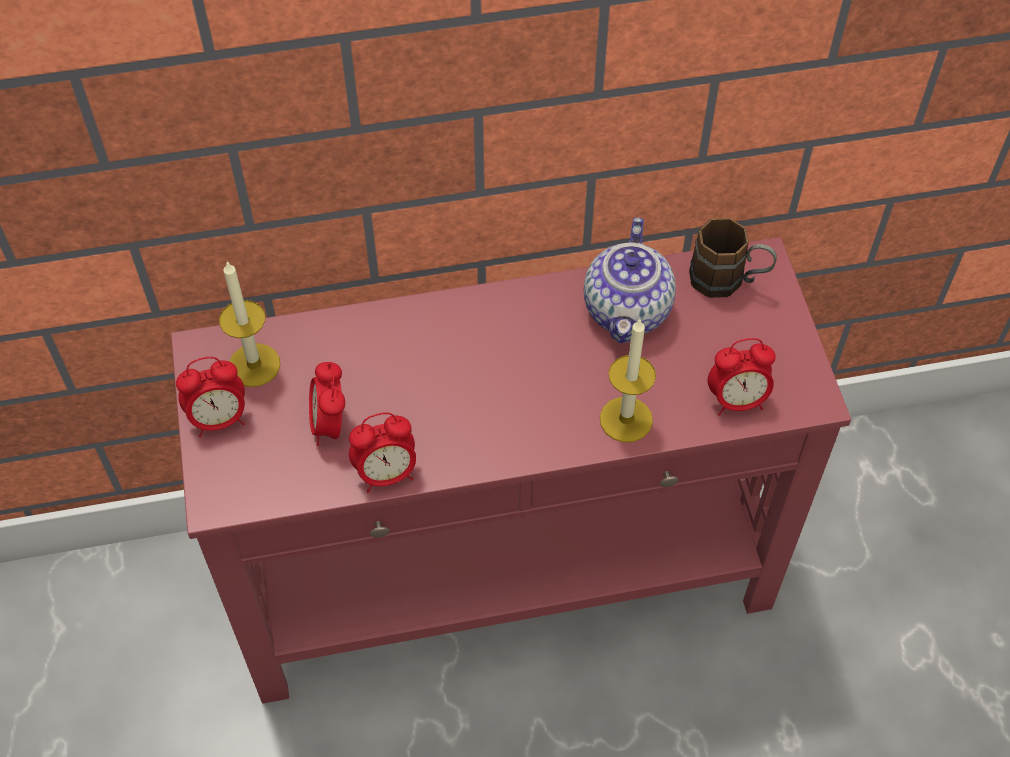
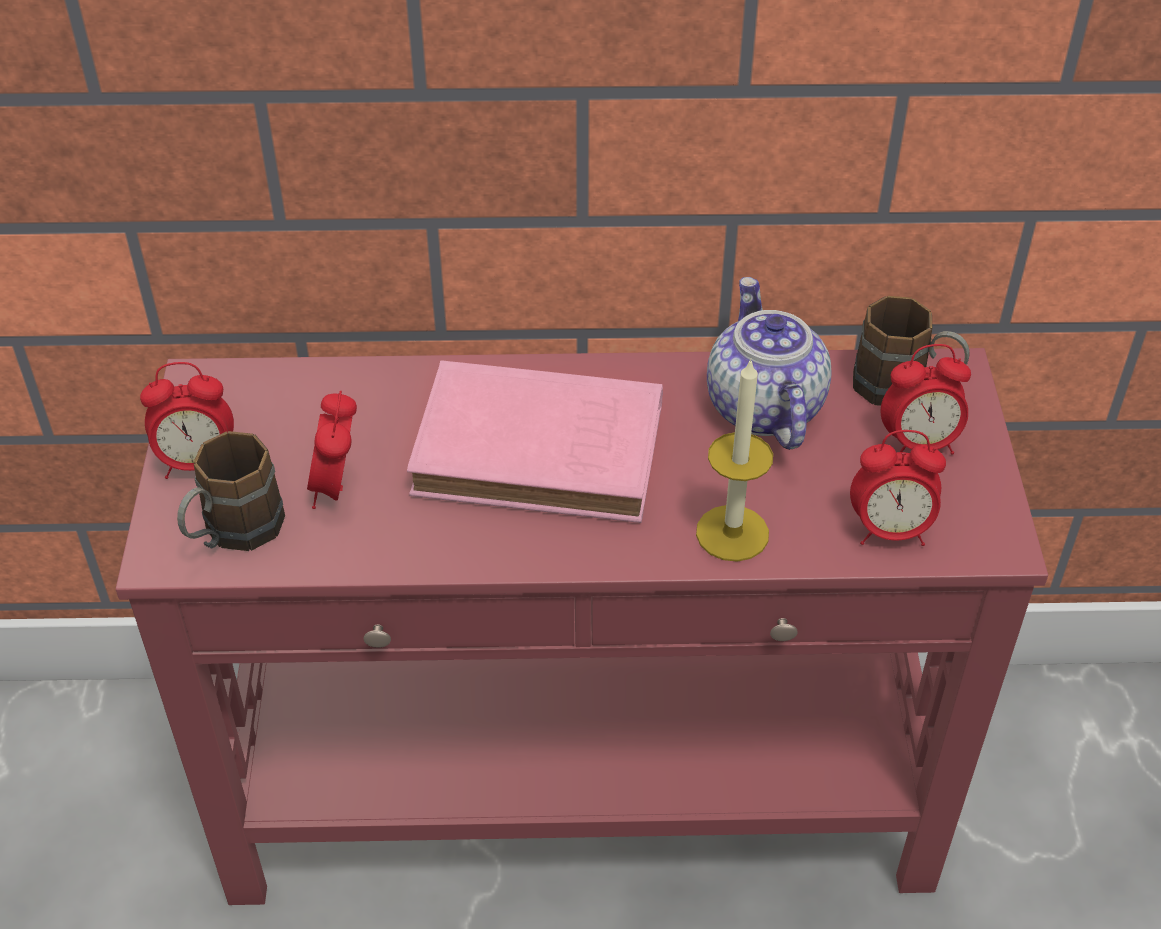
camera: 10 degrees right, 10 degrees down
candle [219,261,280,387] -> none
alarm clock [349,412,416,493] -> alarm clock moved to [881,344,971,455]
teapot [584,217,676,344] -> teapot turned 150 degrees clockwise [707,277,832,450]
none -> brown mug [177,431,285,551]
none -> pink book [407,360,663,523]

